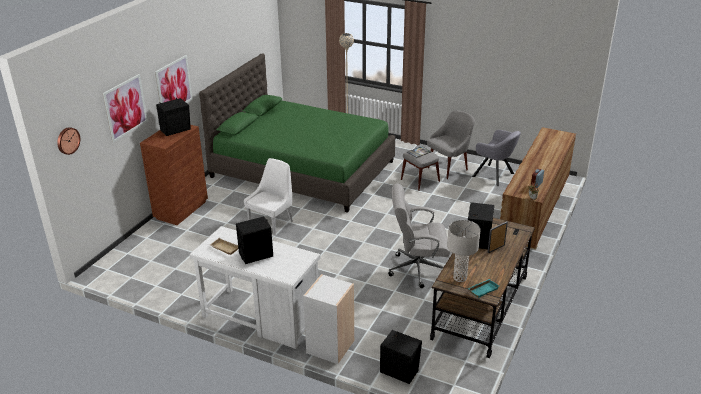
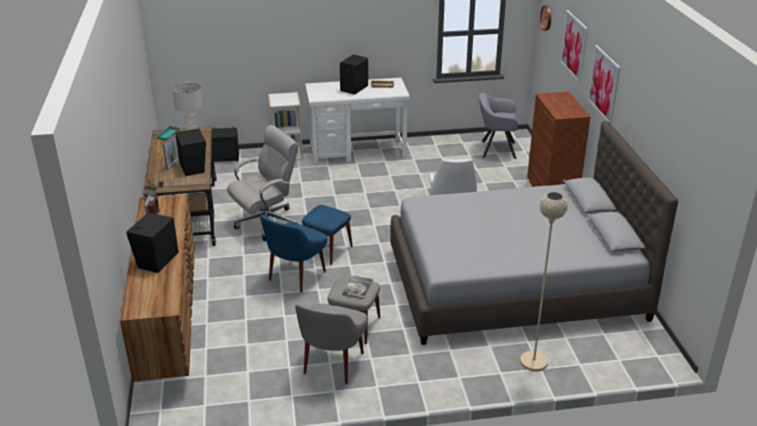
camera: 145 degrees right, 0 degrees up
black speaker [156,98,191,136] -> black speaker moved to [126,212,179,273]
green bed [199,53,395,213] -> grey bed [390,121,678,345]
grey armchair [472,130,521,186] -> grey armchair moved to [479,93,518,159]
none -> blue armchair [260,205,352,293]

